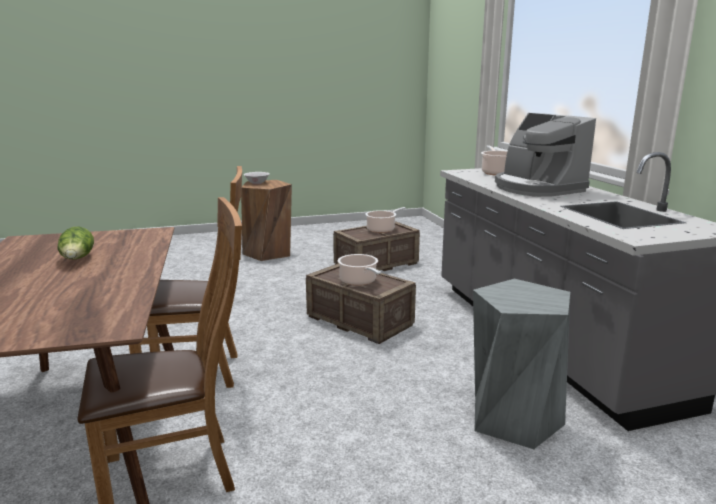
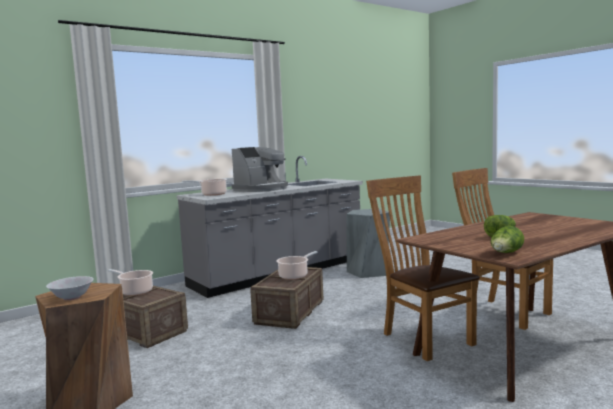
camera: 110 degrees left, 10 degrees down
none -> lettuce [490,226,524,253]

